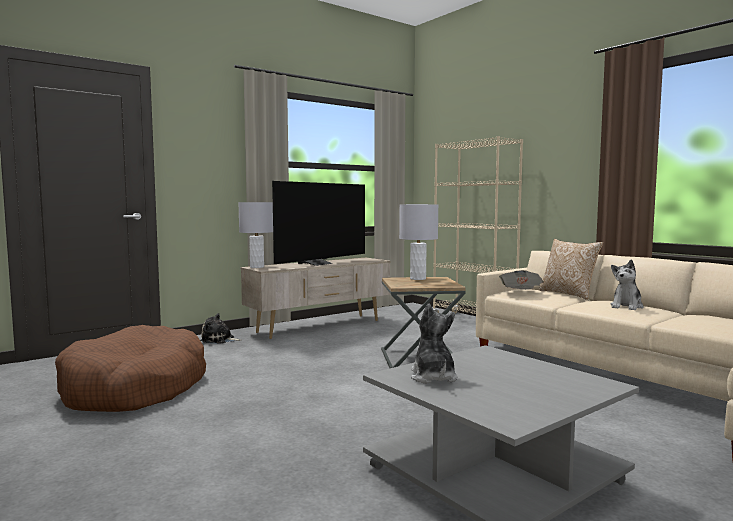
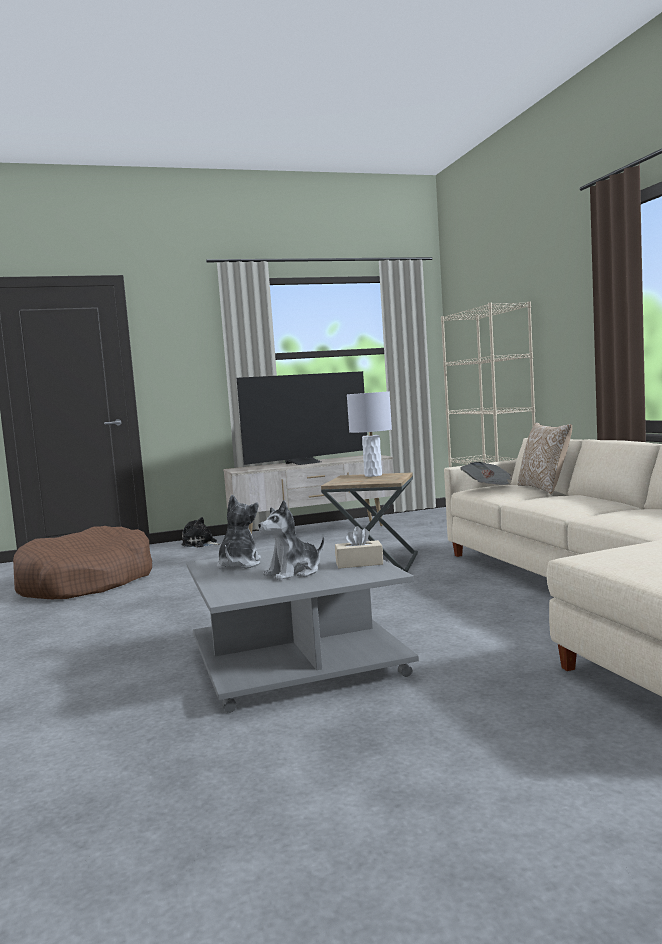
camera: 20 degrees right, 0 degrees up
grey table lamp [238,202,273,268] -> none
plush toy [611,259,644,310] -> plush toy moved to [258,500,324,581]
none -> beige tissue box [335,526,383,568]

